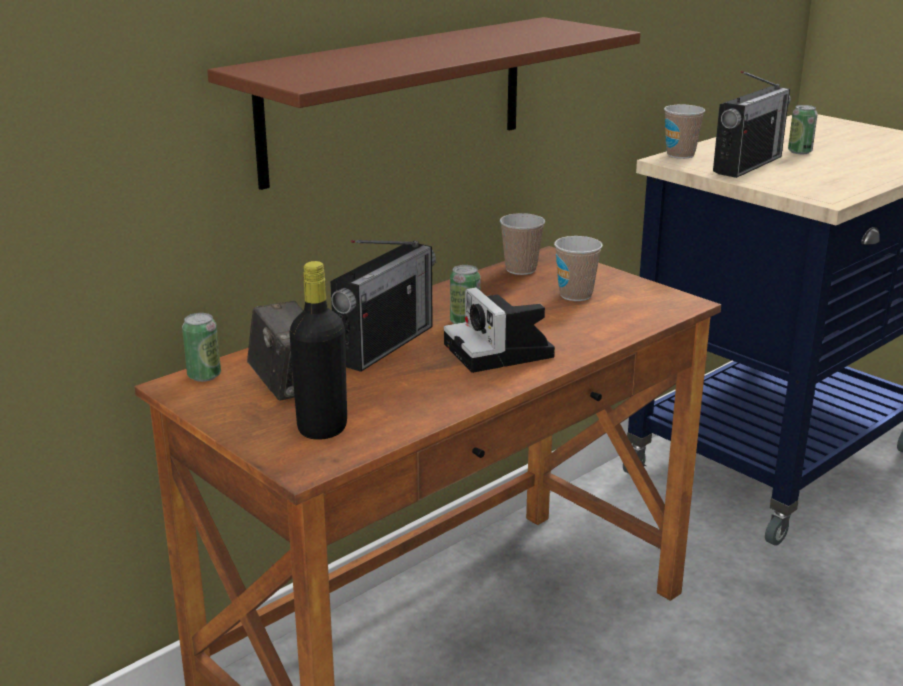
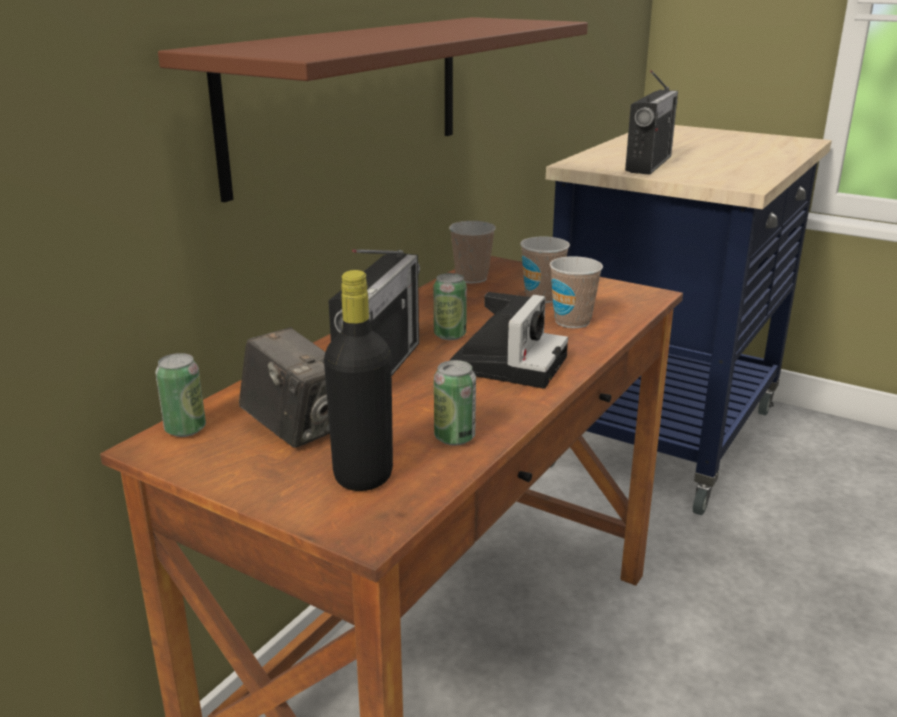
camera: 15 degrees left, 0 degrees up
camera [444,287,555,373] -> camera turned 120 degrees counterclockwise [450,292,568,389]
cup [664,105,705,159] -> cup moved to [550,256,603,328]
can [788,105,818,154] -> can moved to [434,360,476,445]

